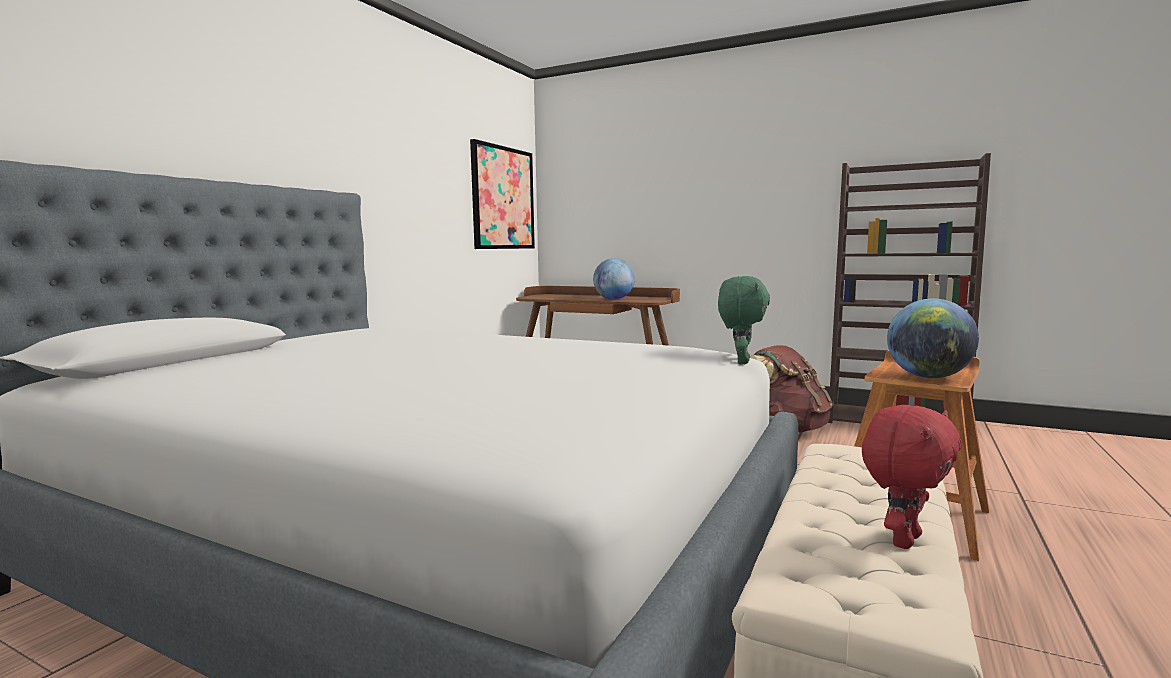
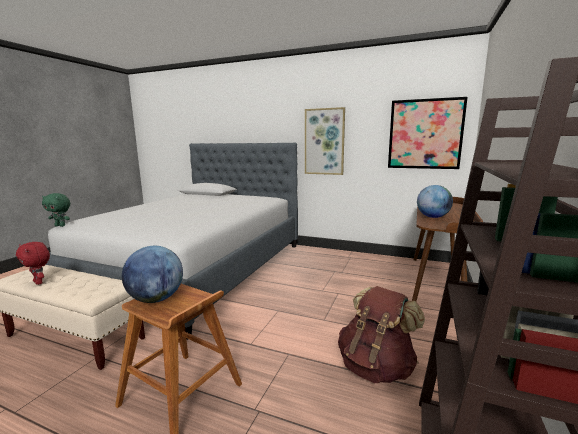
camera: 85 degrees right, 5 degrees up
green plush toy [718,276,770,364] -> green plush toy moved to [42,193,70,227]
none -> picture [305,107,345,175]

